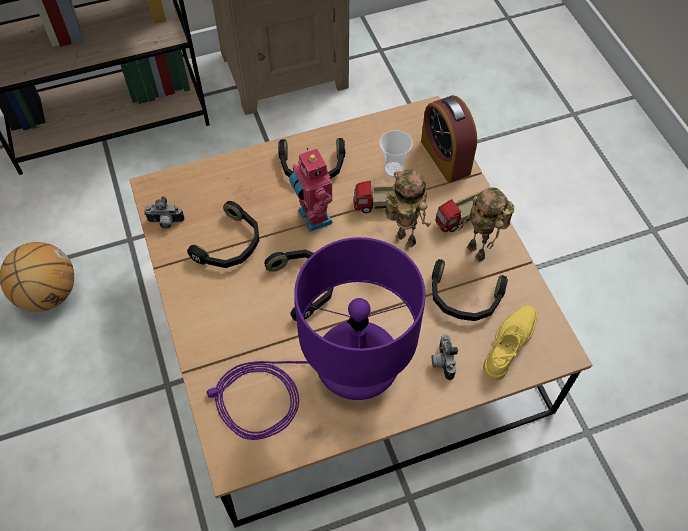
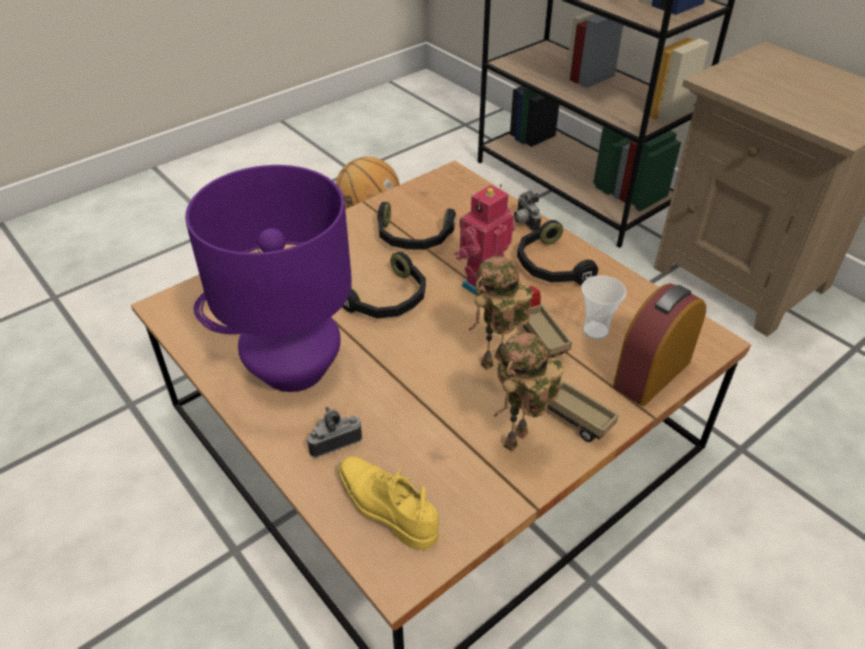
camera: 70 degrees right, 15 degrees down
camera [144,196,185,229] -> camera moved to [514,191,541,232]
toy robot [385,169,431,248] -> toy robot turned 150 degrees counterclockwise [468,256,533,370]
black headphones [432,259,508,321] -> none
yellow shoe [483,305,537,381] -> yellow shoe turned 150 degrees counterclockwise [338,456,439,550]

